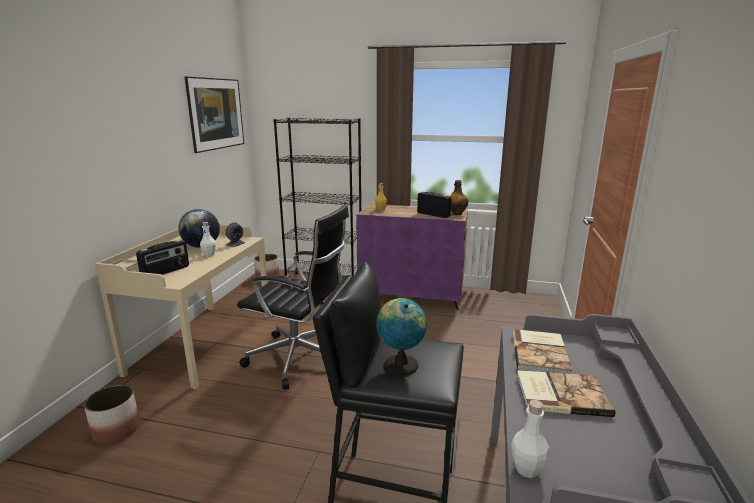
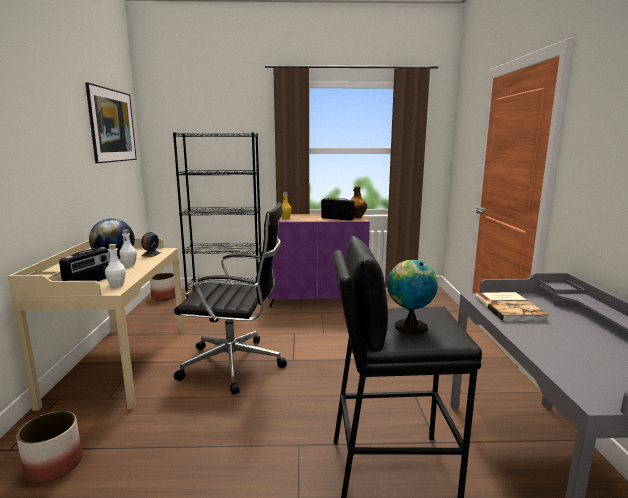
camera: 15 degrees left, 5 degrees down
white bottle [511,400,550,478] -> white bottle moved to [105,244,126,287]
book [517,370,616,417] -> none

